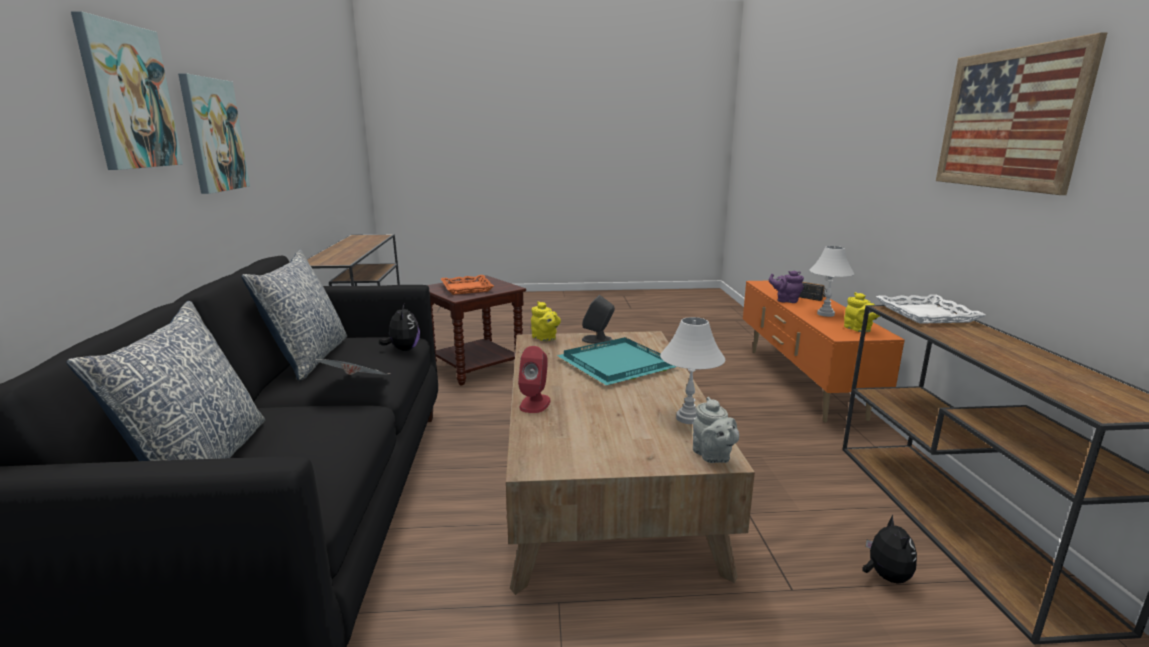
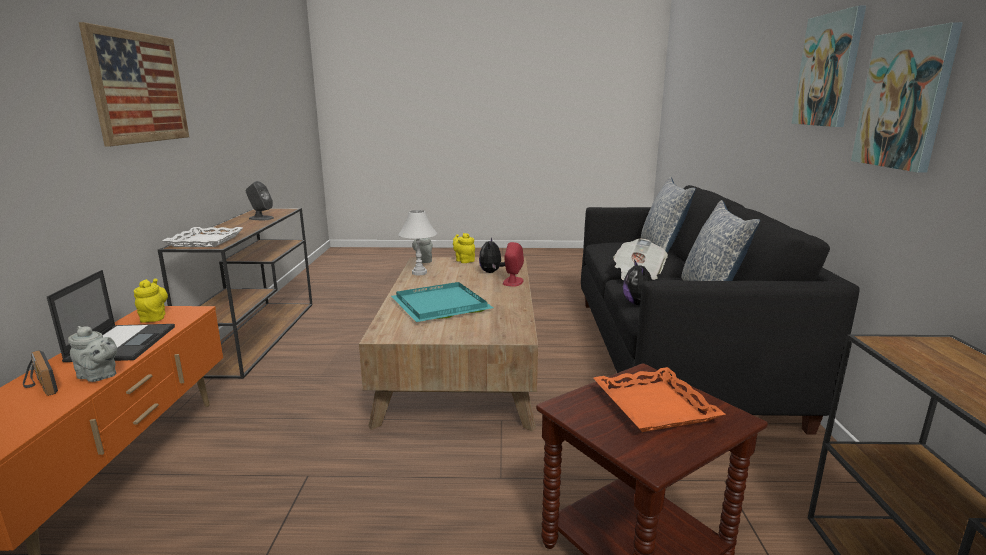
camera: 175 degrees left, 0 degrees up
yellow teapot [531,301,561,341] -> yellow teapot moved to [453,233,475,263]
grey speaker [582,295,615,344] -> grey speaker moved to [246,181,274,220]
purple teapot [769,271,804,303] -> grey teapot [68,326,117,382]
white table lamp [809,246,854,317] -> laptop [47,270,175,362]
plush toy [862,515,917,584] -> plush toy moved to [479,238,505,273]

